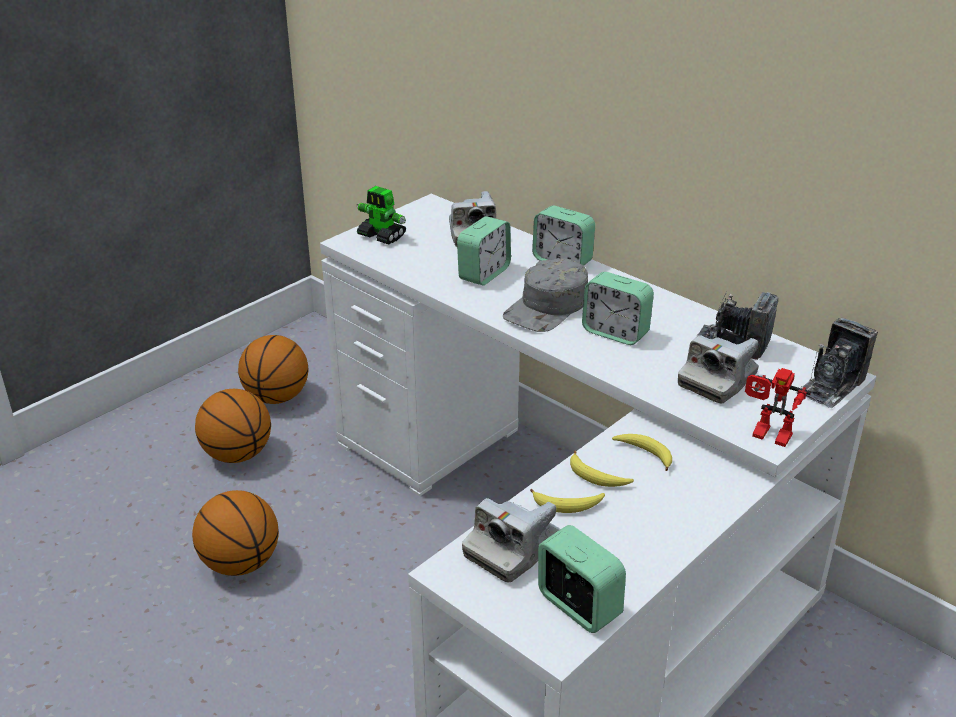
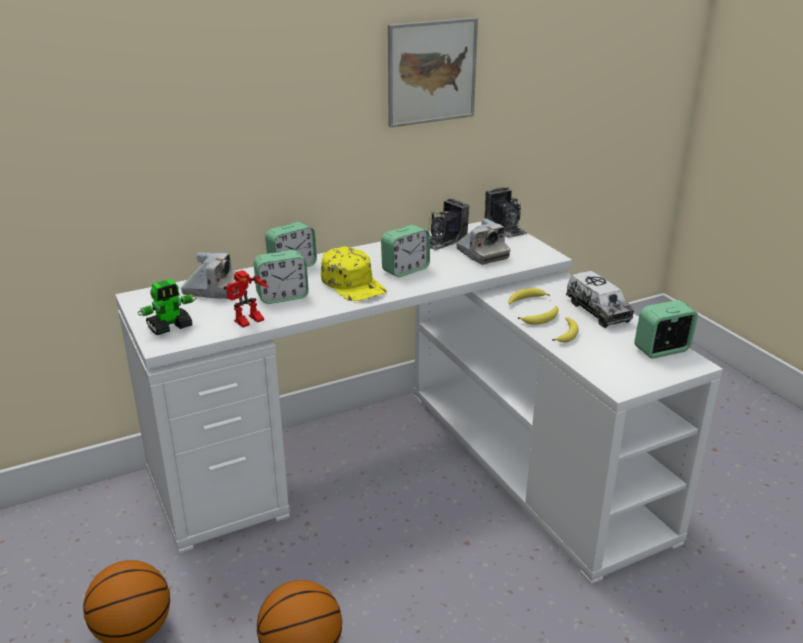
camera: 70 degrees left, 5 degrees down
basketball [238,335,308,404] -> none
alarm clock [457,216,511,285] -> alarm clock turned 105 degrees clockwise [254,250,309,304]
camera [462,498,560,582] -> none
grey cap [503,258,588,332] -> yellow cap [321,247,387,301]
toy robot [745,368,811,447] -> toy robot moved to [224,270,269,327]
none -> picture [388,17,478,128]
none -> toy truck [566,271,634,328]

